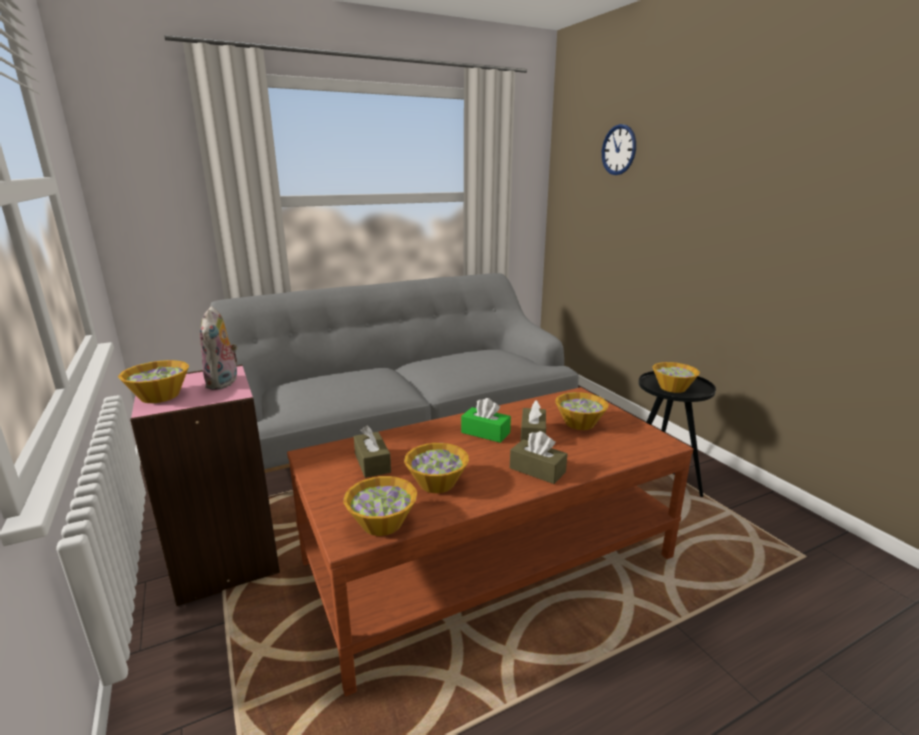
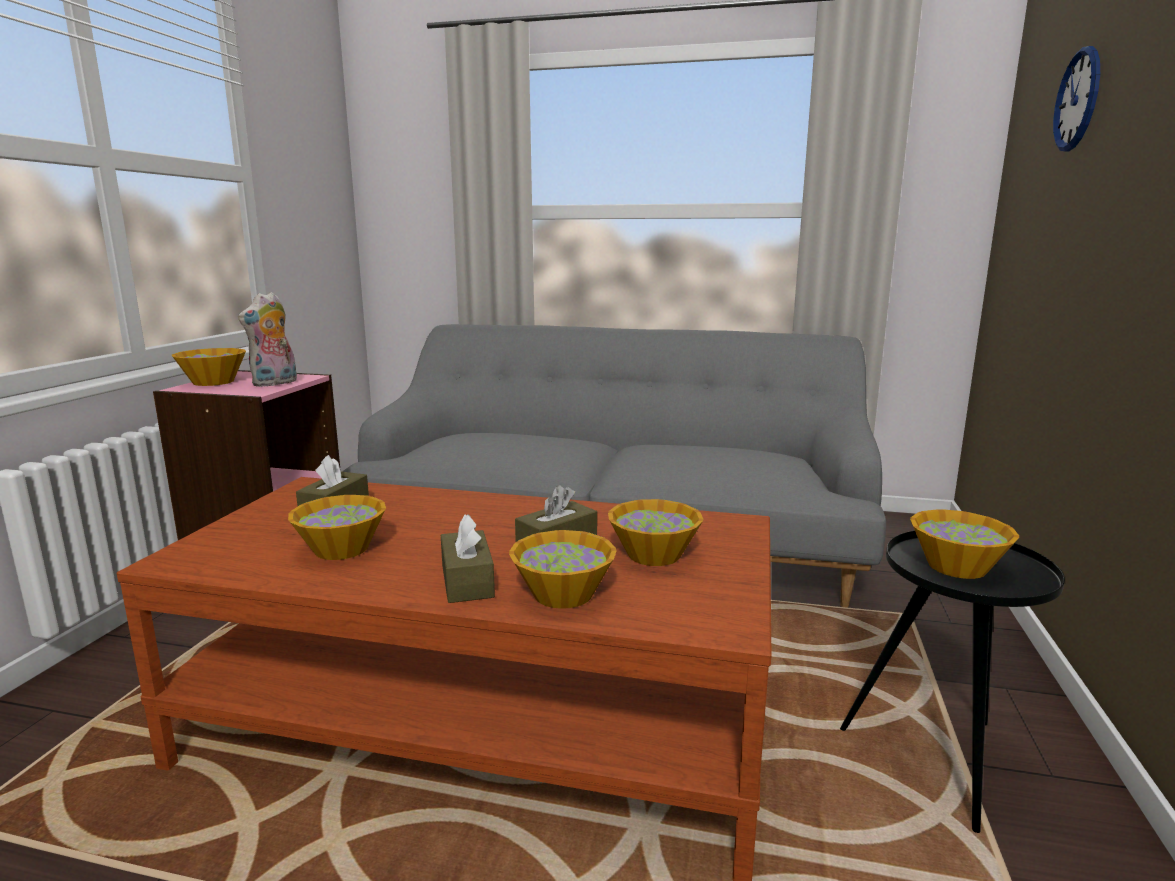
camera: 40 degrees right, 5 degrees down
bowl [343,476,417,536] -> bowl moved to [509,530,617,609]
green tissue box [461,398,511,443] -> none

